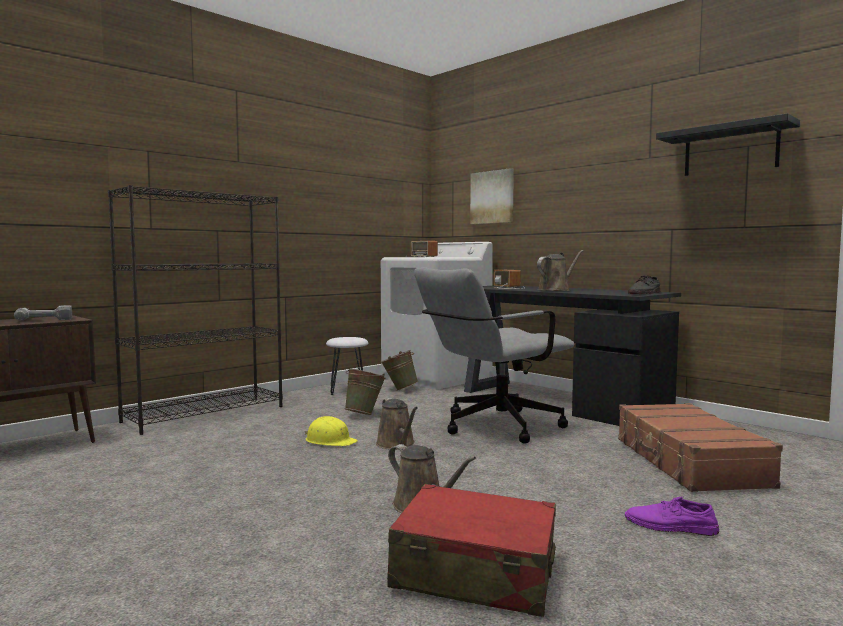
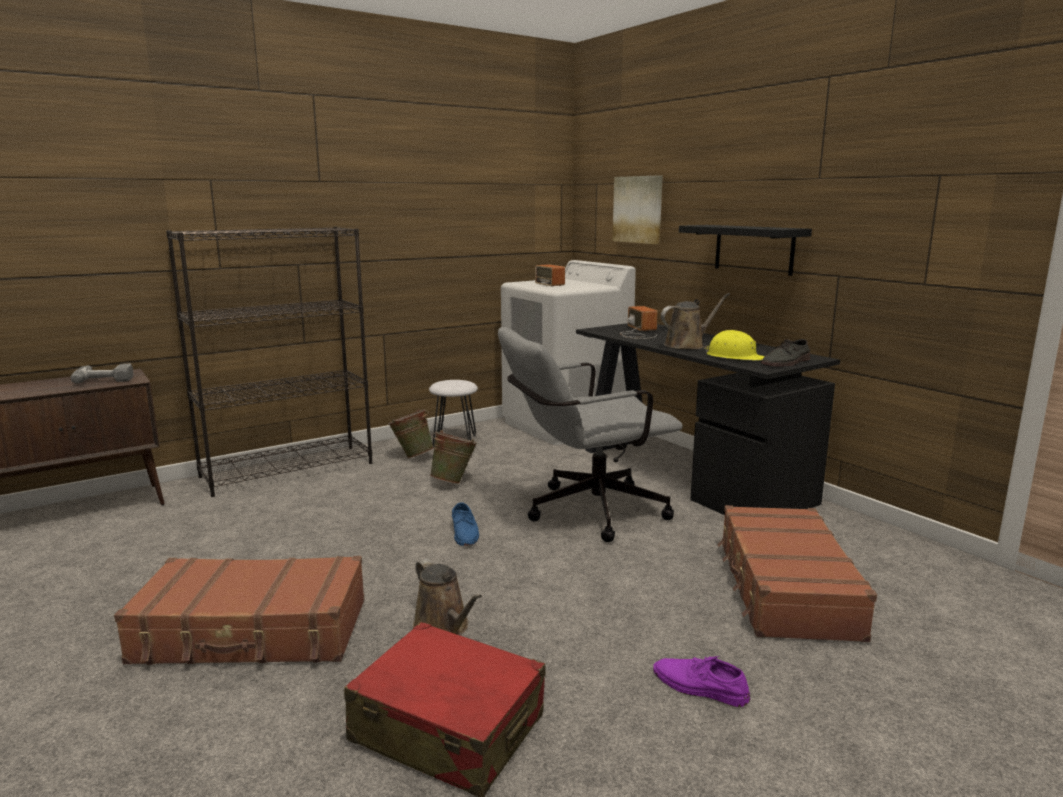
camera: 10 degrees right, 10 degrees up
yellow hard hat [305,416,358,446] -> yellow hard hat moved to [704,330,765,361]
brown watering can [376,398,418,450] -> blue shoe [452,502,479,546]
green bucket [381,350,418,391] -> green bucket moved to [388,409,434,459]
black shelf [656,113,800,176] -> black shelf moved to [679,225,812,276]
none -> brown suitcase [114,556,365,665]

